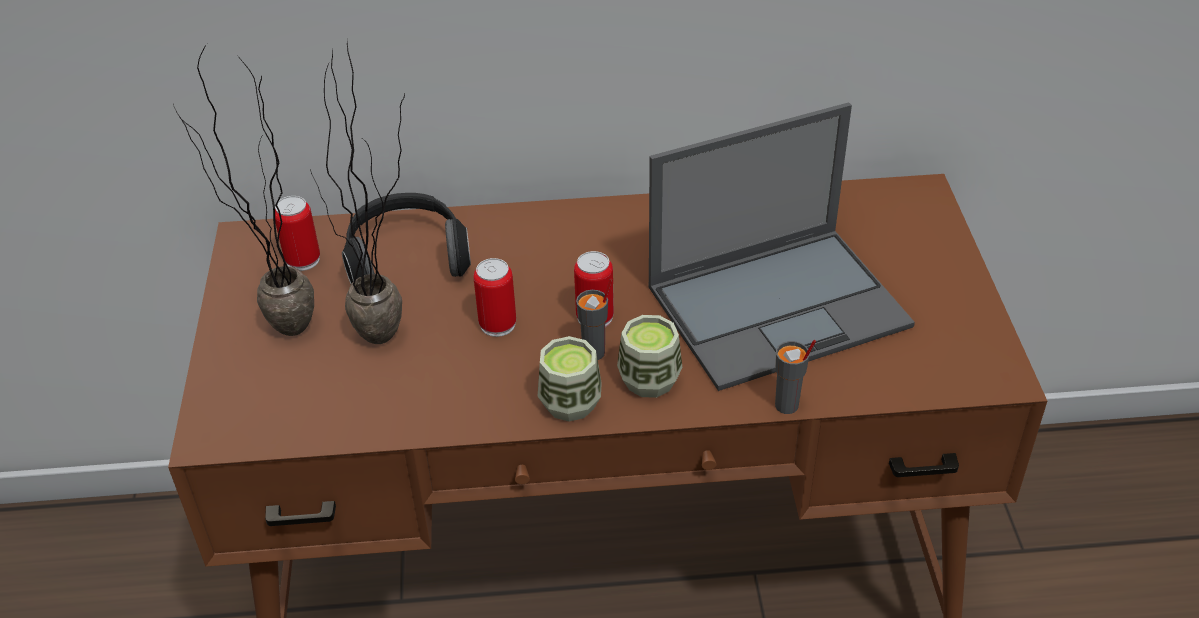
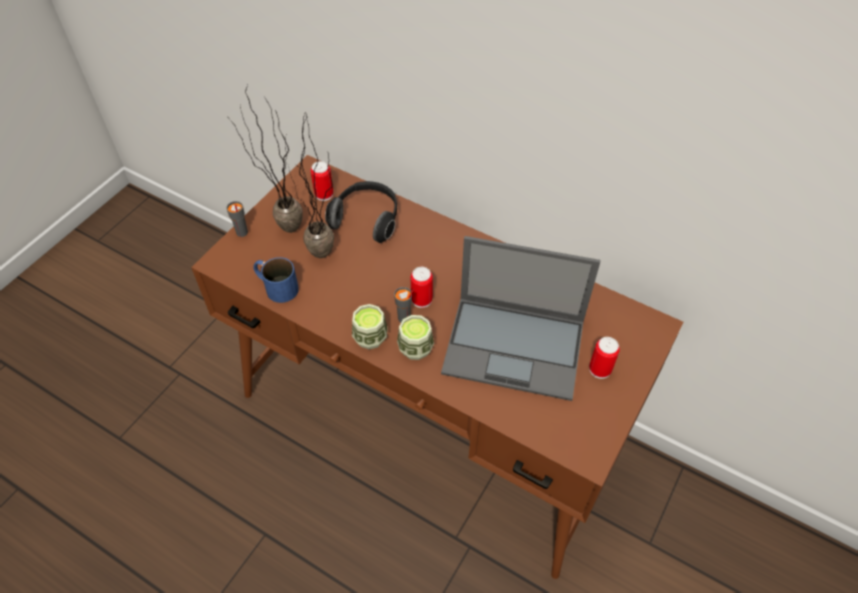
camera: 35 degrees right, 10 degrees up
can [474,258,516,337] -> can moved to [589,337,620,379]
grey cup [775,340,816,414] -> grey cup moved to [226,201,248,237]
none -> blue mug [253,257,299,303]

